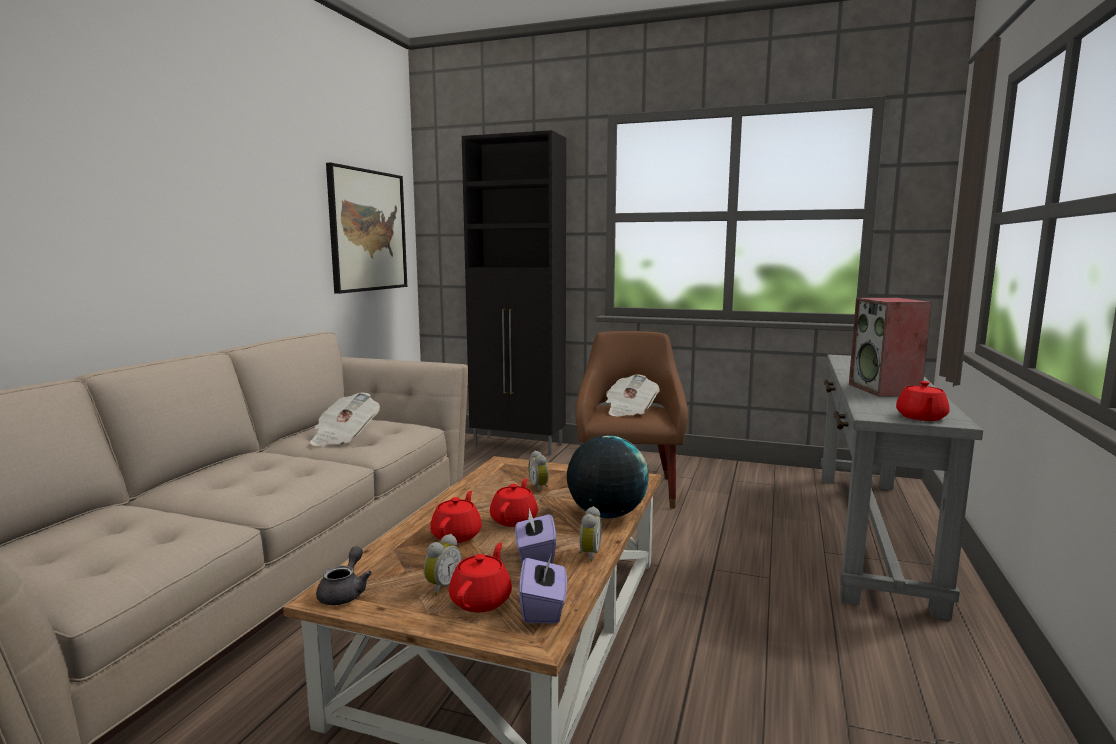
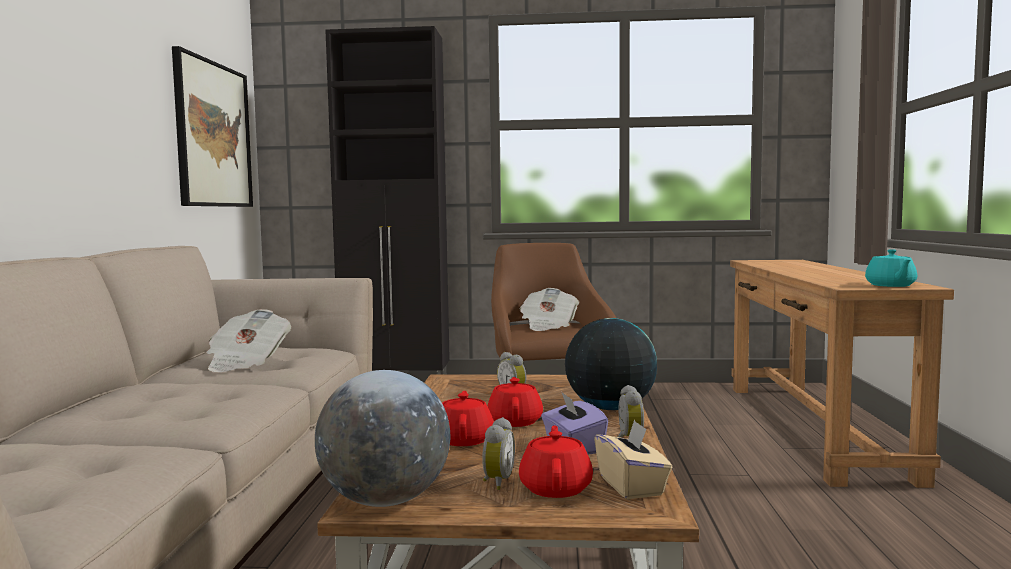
camera: 15 degrees left, 5 degrees down
grey teapot [316,546,372,605] -> globe [315,370,450,507]
purple tissue box [519,556,567,623] -> beige tissue box [594,419,672,499]
grey console table [821,354,983,620] -> brown console table [730,260,954,488]
speaker [849,298,932,397] -> none
red teapot [896,381,950,421] -> turquoise teapot [865,249,917,287]

